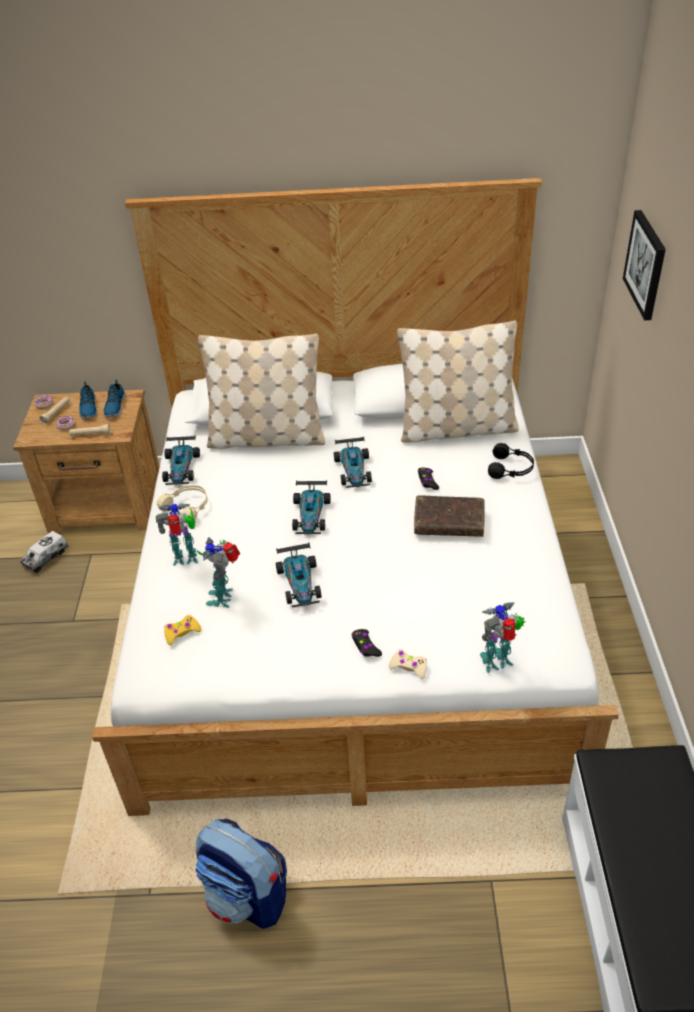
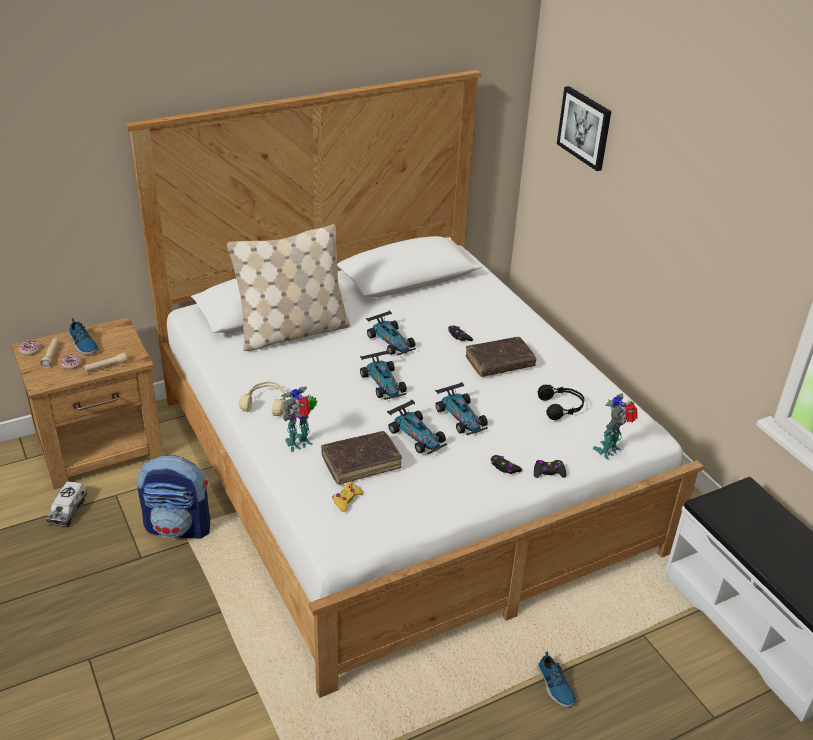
camera: 30 degrees left, 5 degrees down
shoe [104,379,126,417] -> shoe moved to [537,651,576,707]
toy car [162,435,200,485] -> toy car moved to [435,382,488,435]
backpack [195,819,287,929] -> backpack moved to [138,455,210,539]
toy robot [197,537,240,608] -> brown book [321,431,402,485]
beige game controller [389,650,427,679] -> black game controller [534,460,566,478]
beige pillow [397,321,519,443] -> none
black headphones [488,443,534,479] -> black headphones moved to [538,385,584,420]

